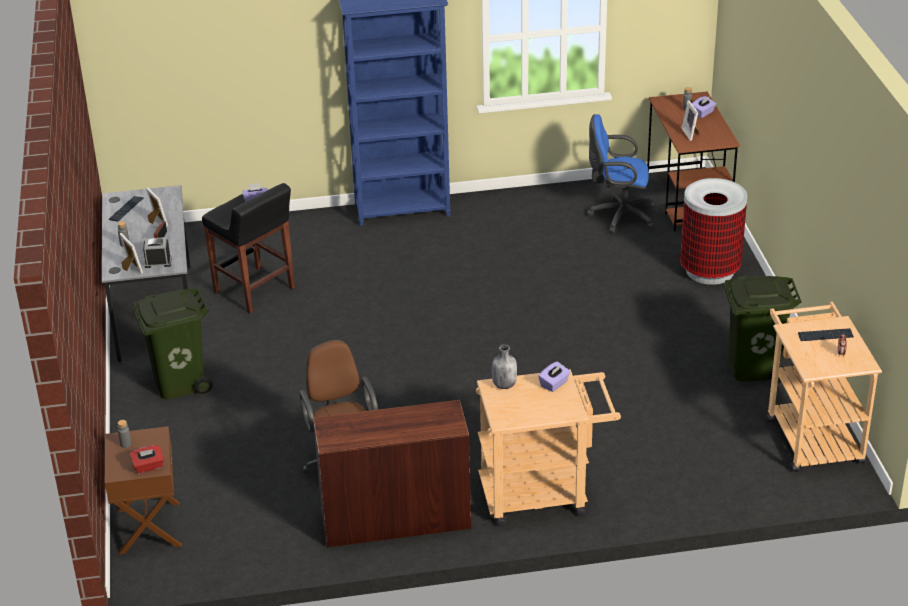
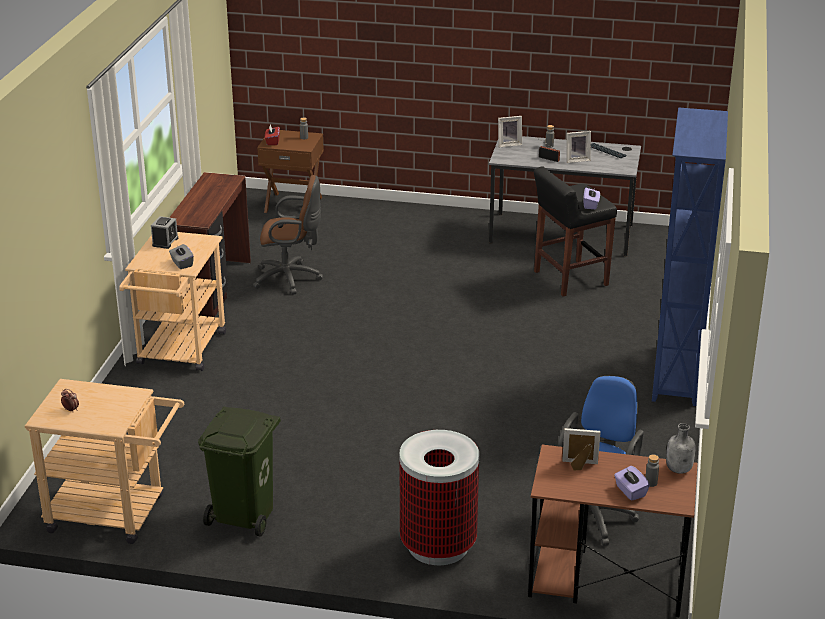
camera: 110 degrees right, 5 degrees down
green trash can [132,289,213,399] -> none
alarm clock [143,237,172,268] -> alarm clock moved to [151,216,178,249]
grey bottle [492,344,517,389] -> grey bottle moved to [666,423,696,474]
purple tissue box [538,361,571,392] -> grey tissue box [169,244,194,269]
keyboard [798,328,854,341] -> none

